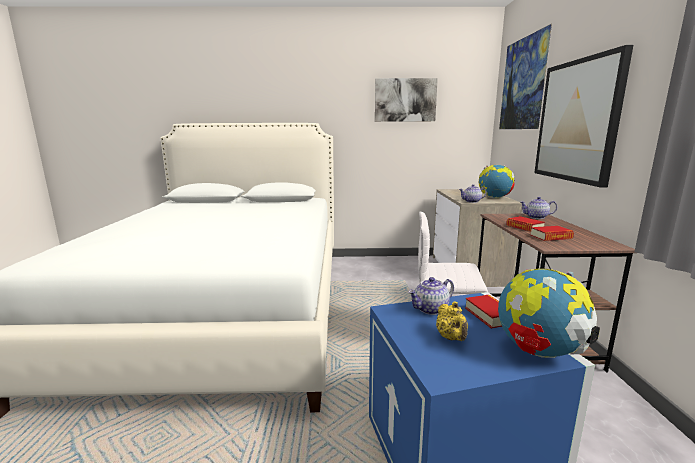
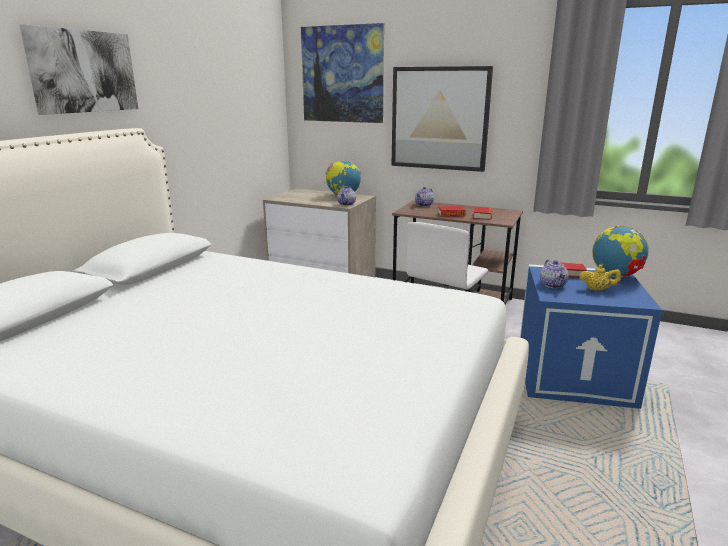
camera: 65 degrees left, 5 degrees up
picture [375,78,438,122] -> picture moved to [20,24,138,115]

